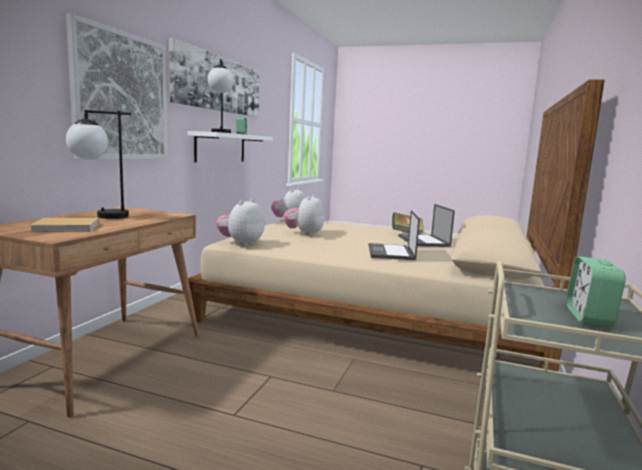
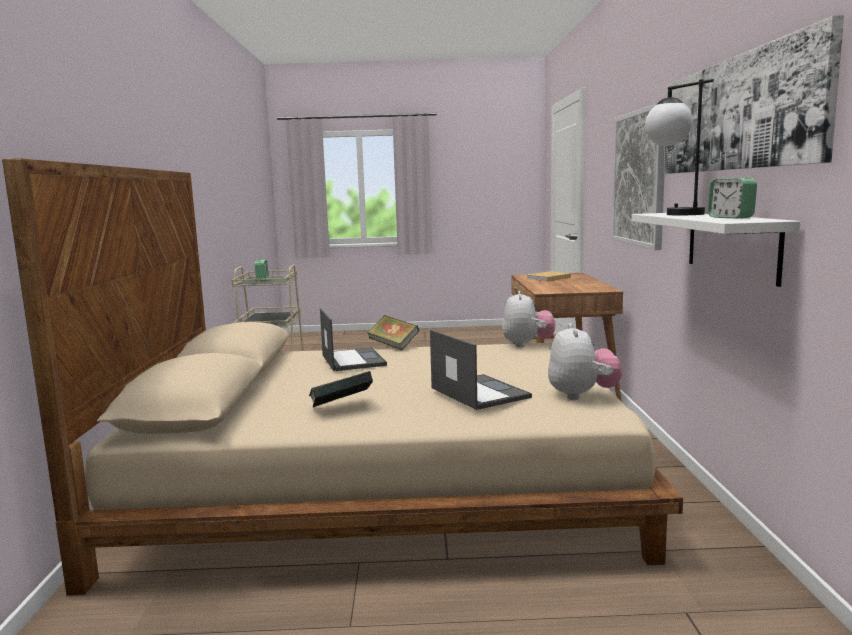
camera: 160 degrees right, 0 degrees up
table lamp [66,110,131,219] -> none
plush toy [284,195,324,236] -> none
laptop [398,204,455,247] -> laptop moved to [430,330,532,410]
none -> book [367,315,419,350]

